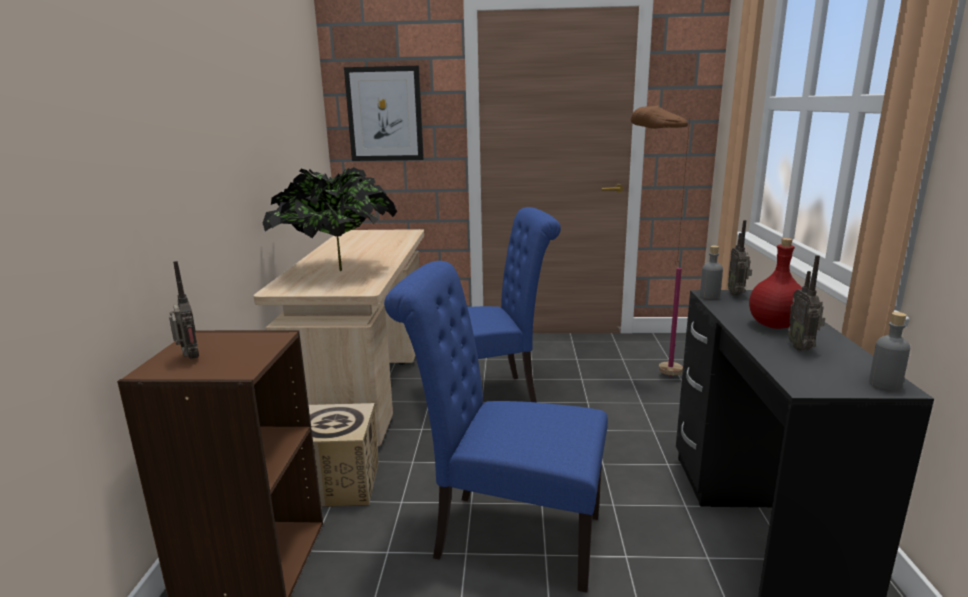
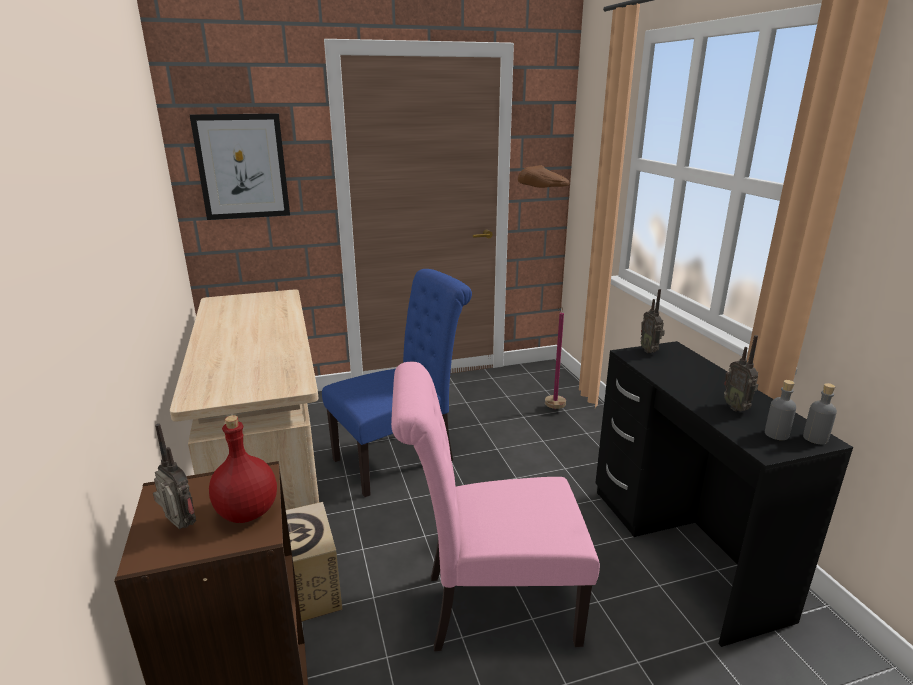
camera: 20 degrees left, 5 degrees up
potted plant [263,167,397,271] -> none
blue chair [384,261,608,593] -> pink chair [391,362,600,651]
grey bottle [700,246,723,299] -> grey bottle moved to [765,380,796,440]
red bottle [749,238,802,329] -> red bottle moved to [209,415,277,523]

